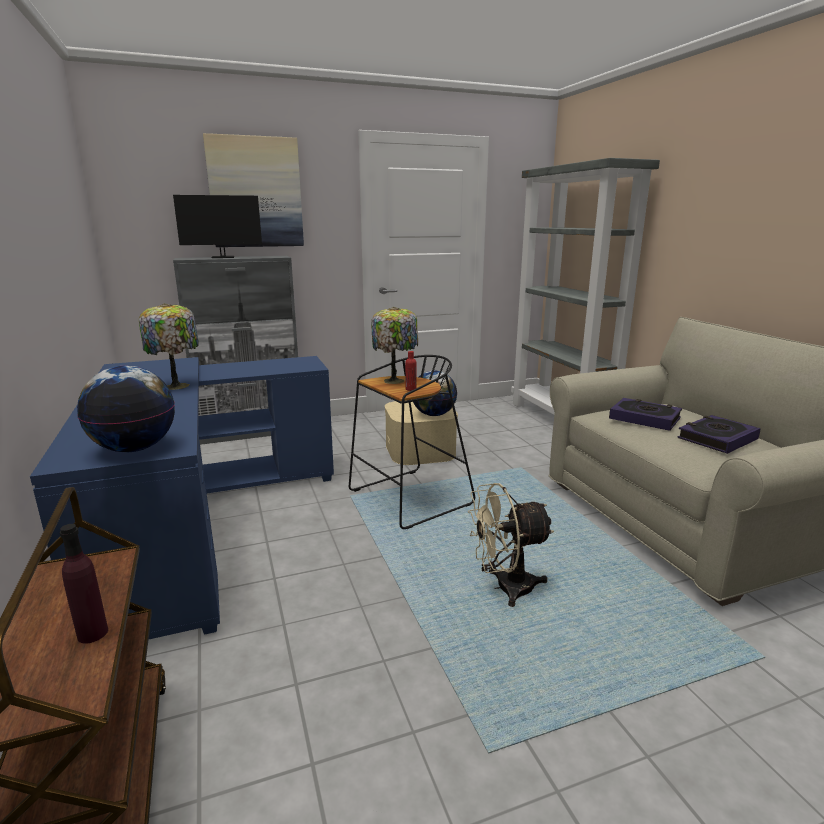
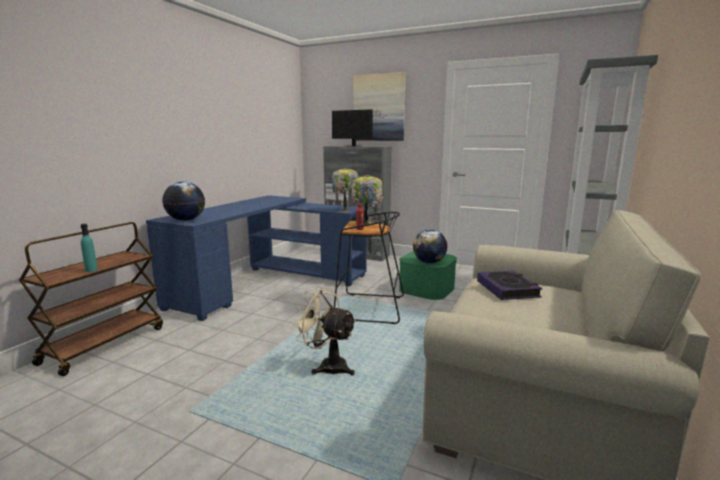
camera: 45 degrees right, 5 degrees down
purple bottle [60,524,108,644] -> turquoise bottle [81,224,98,272]
table lamp [139,303,199,390] -> table lamp moved to [332,168,358,212]
beige storage box [385,401,458,465] -> green storage box [399,251,457,300]
book [677,415,761,454] -> none

